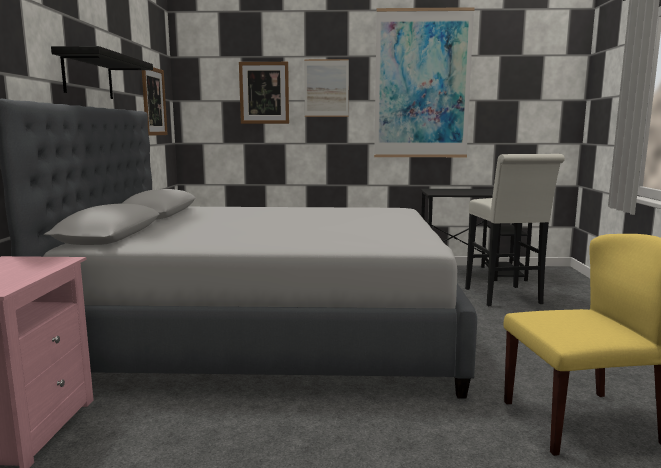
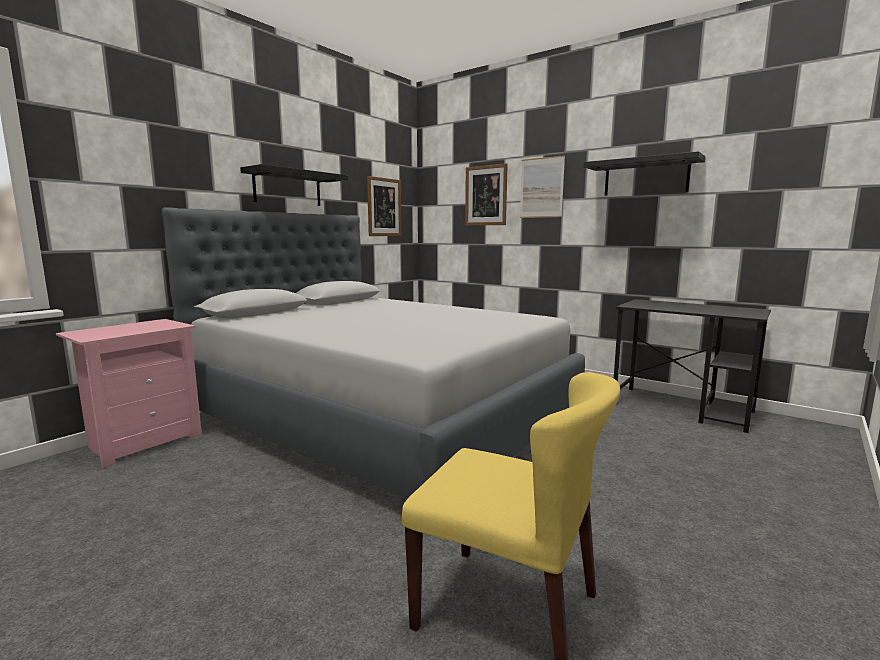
camera: 35 degrees right, 0 degrees up
picture [374,7,475,157] -> black shelf [584,151,706,196]
white stool [465,154,565,306] -> none

